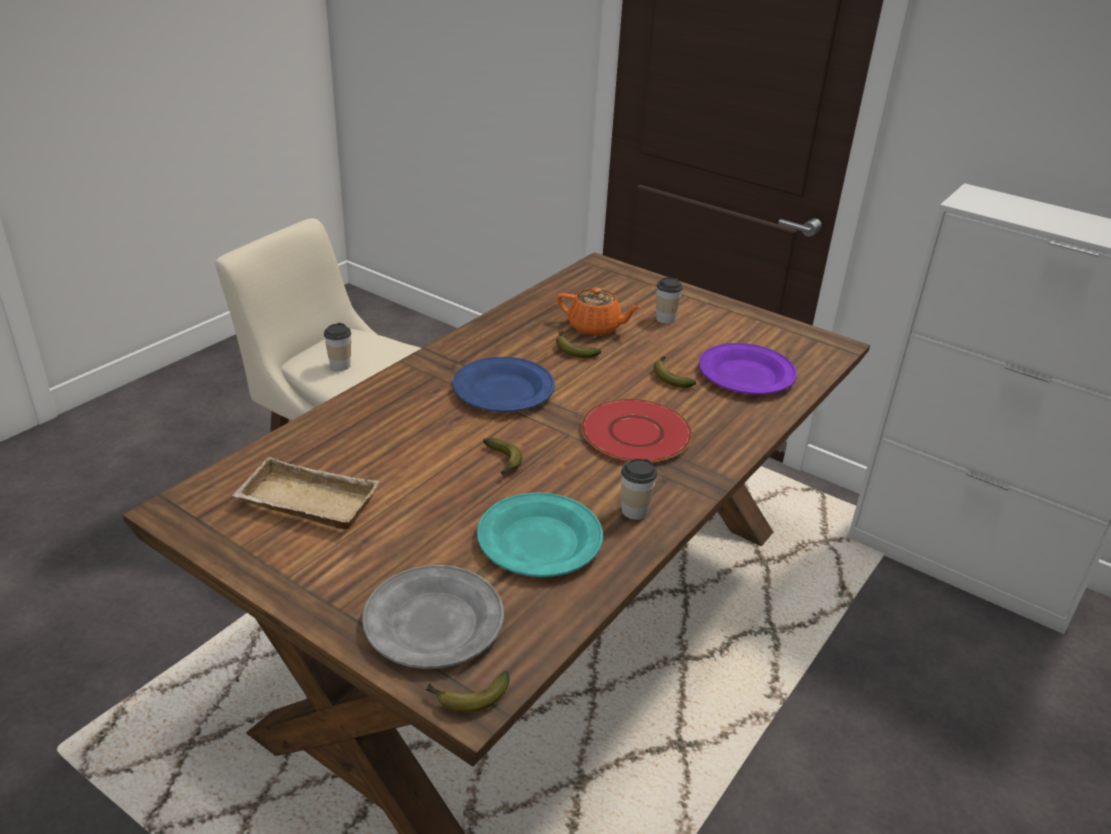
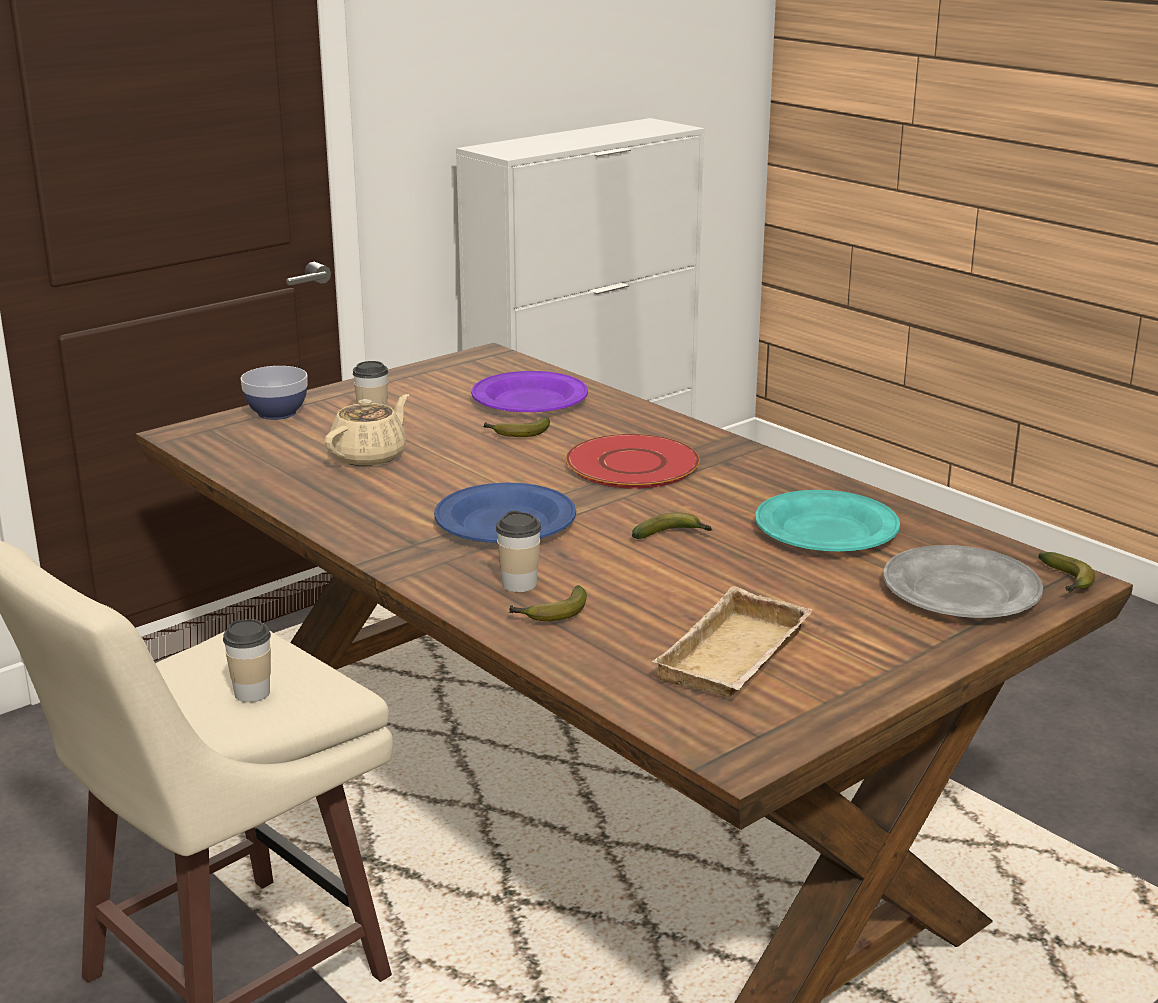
camera: 75 degrees left, 10 degrees down
banana [556,332,601,358] -> banana moved to [509,585,587,621]
orange teapot [557,287,641,336] -> beige teapot [325,394,409,466]
cup [621,459,657,520] -> cup moved to [496,511,541,592]
none -> bowl [241,366,308,420]

